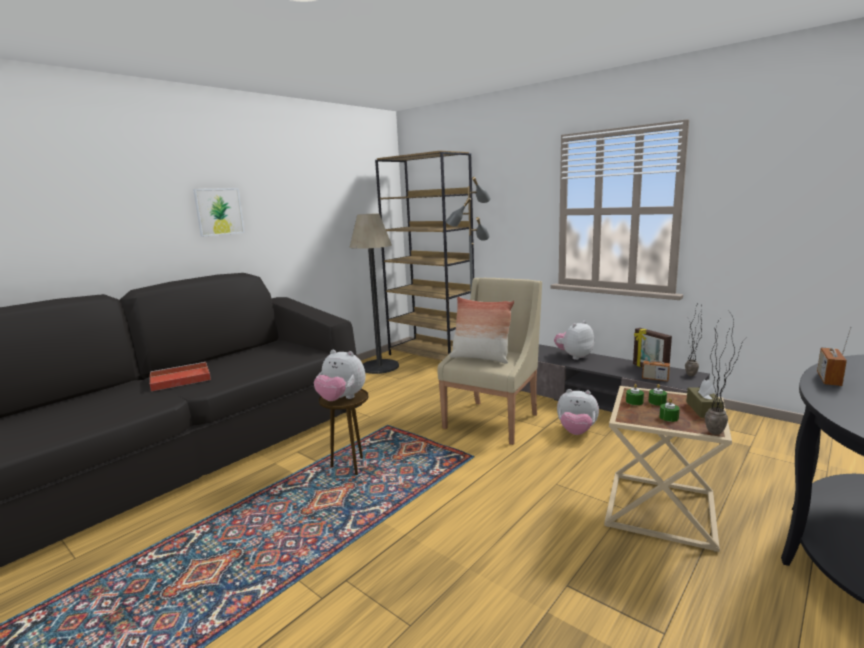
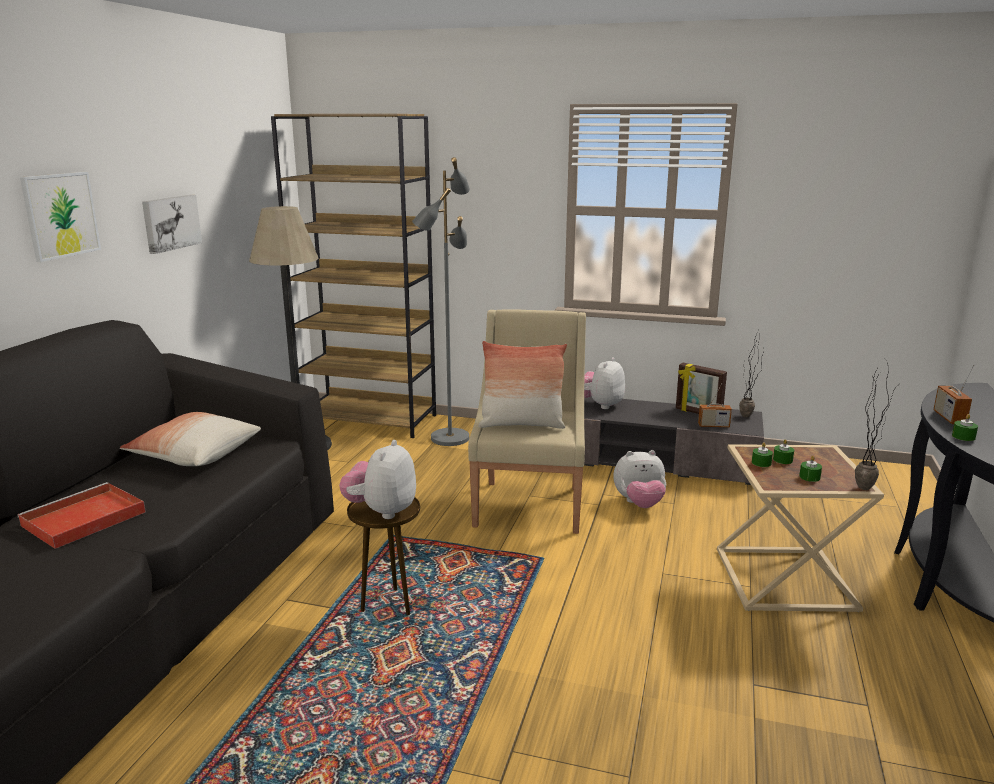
camera: 25 degrees left, 5 degrees up
plush toy [314,350,366,401] -> plush toy turned 105 degrees clockwise [339,440,416,519]
brown tissue box [686,379,724,418] -> none
none -> pillow [120,412,261,466]
none -> picture [142,195,202,254]
none -> green candle [952,414,978,441]

